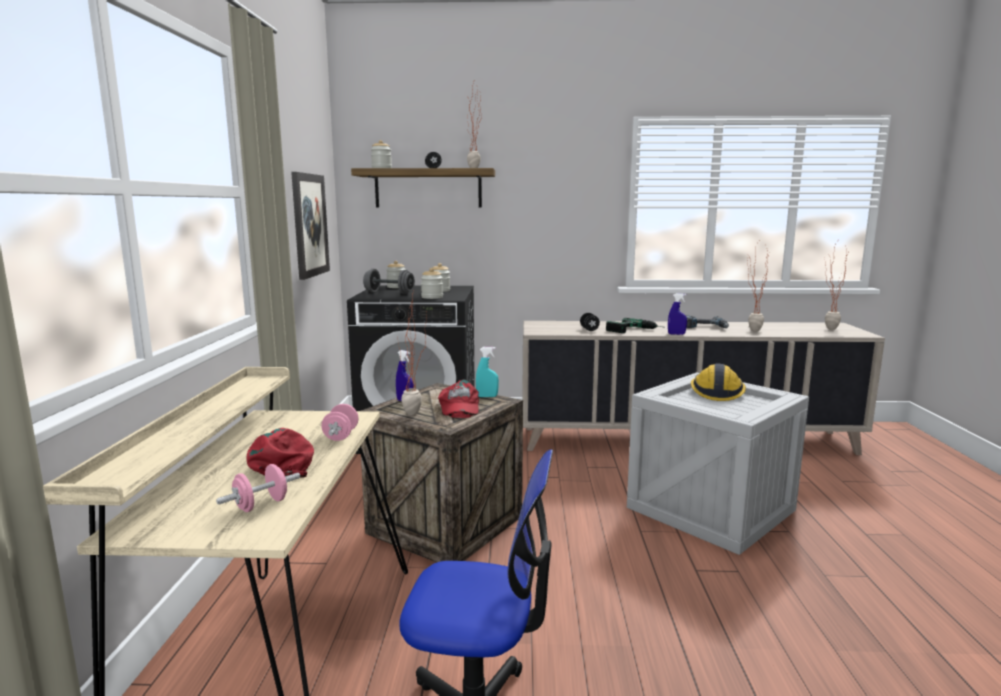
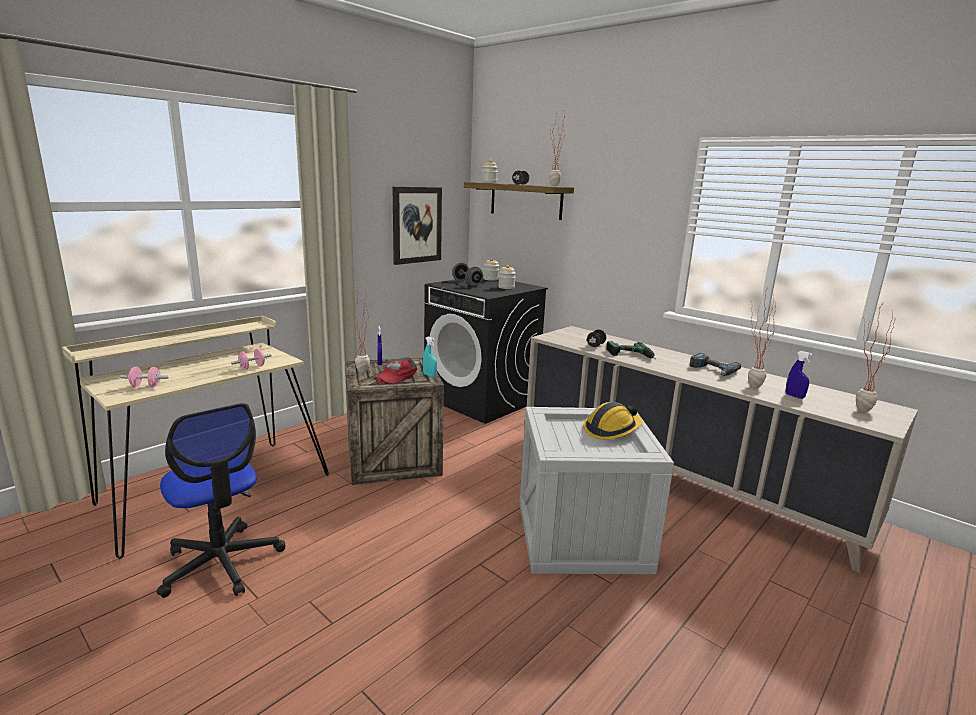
camera: 40 degrees right, 5 degrees up
red cap [247,428,314,478] -> none
jar [421,268,443,299] -> none
blue spray bottle [668,293,687,335] -> blue spray bottle moved to [786,351,813,399]

